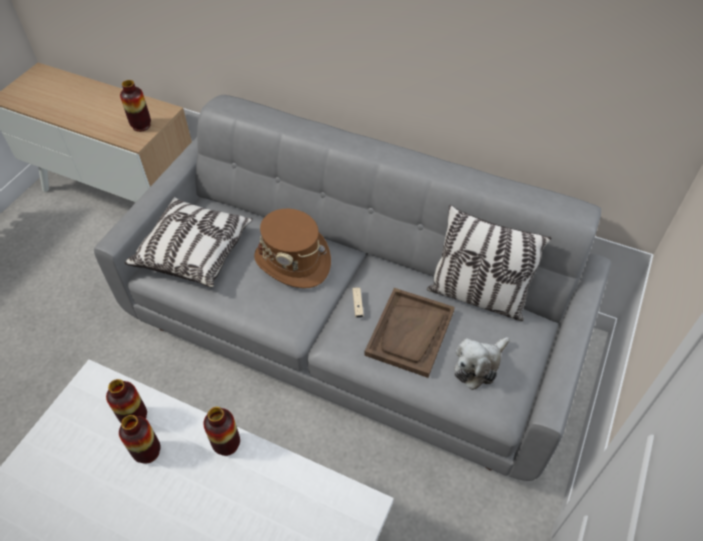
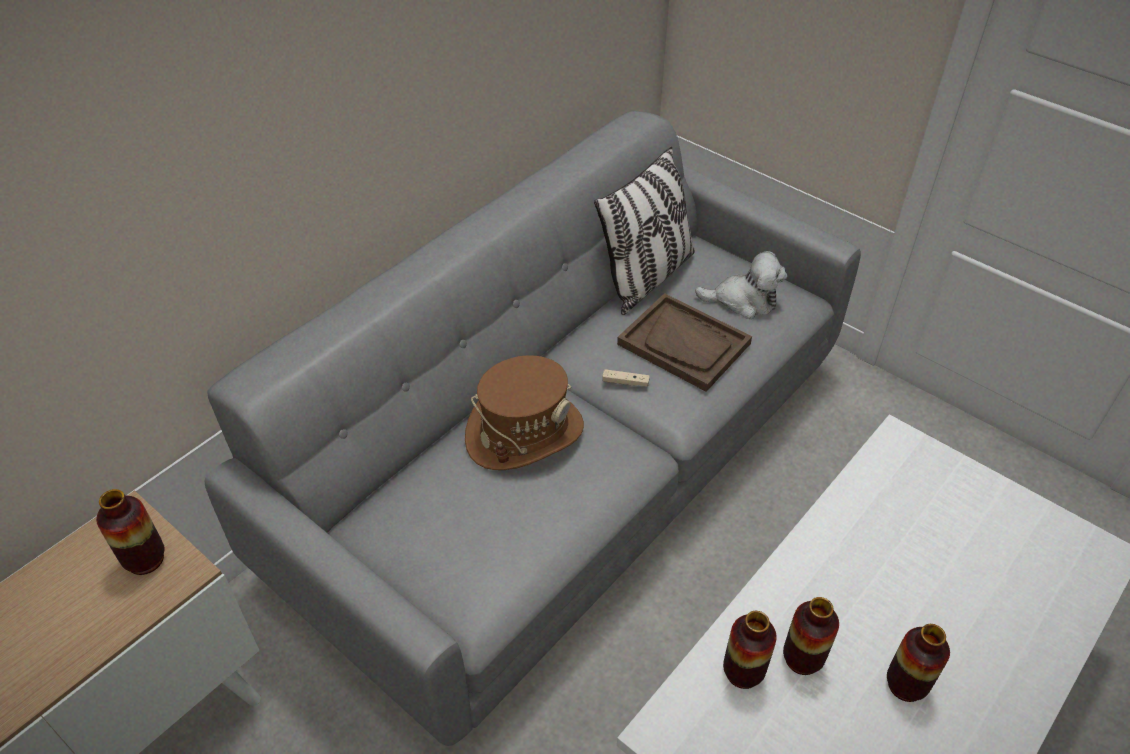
camera: 75 degrees left, 5 degrees down
pillow [125,197,253,287] -> none
vase [204,407,240,456] -> vase moved to [887,624,950,702]
plush toy [454,337,510,390] -> plush toy turned 60 degrees counterclockwise [695,251,787,319]

